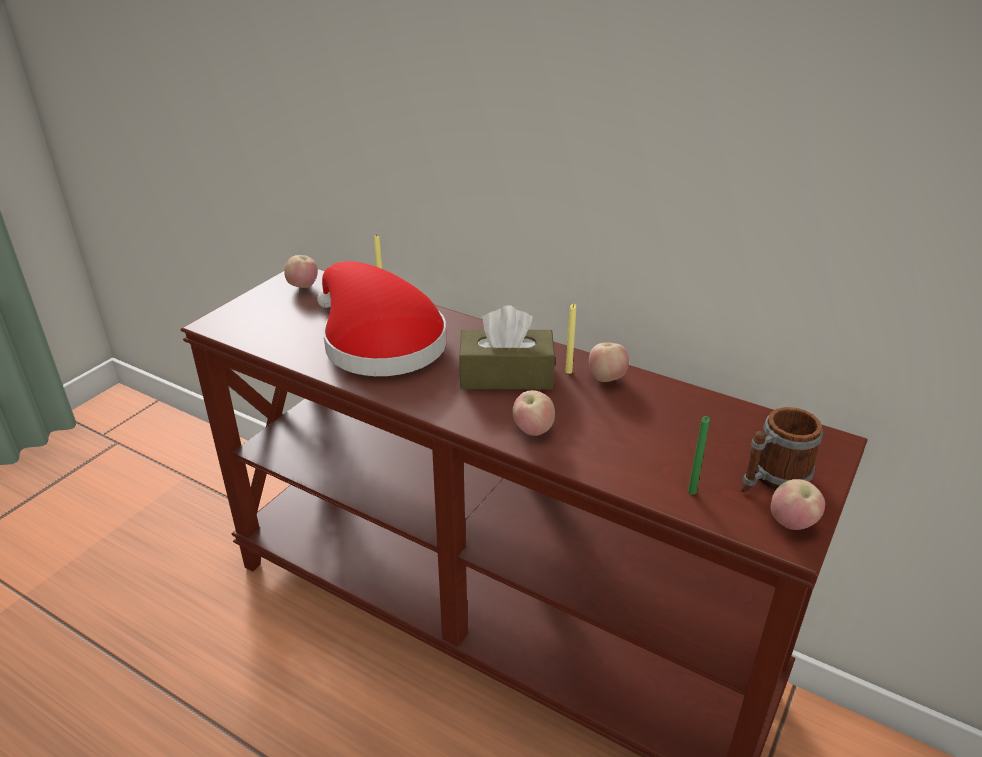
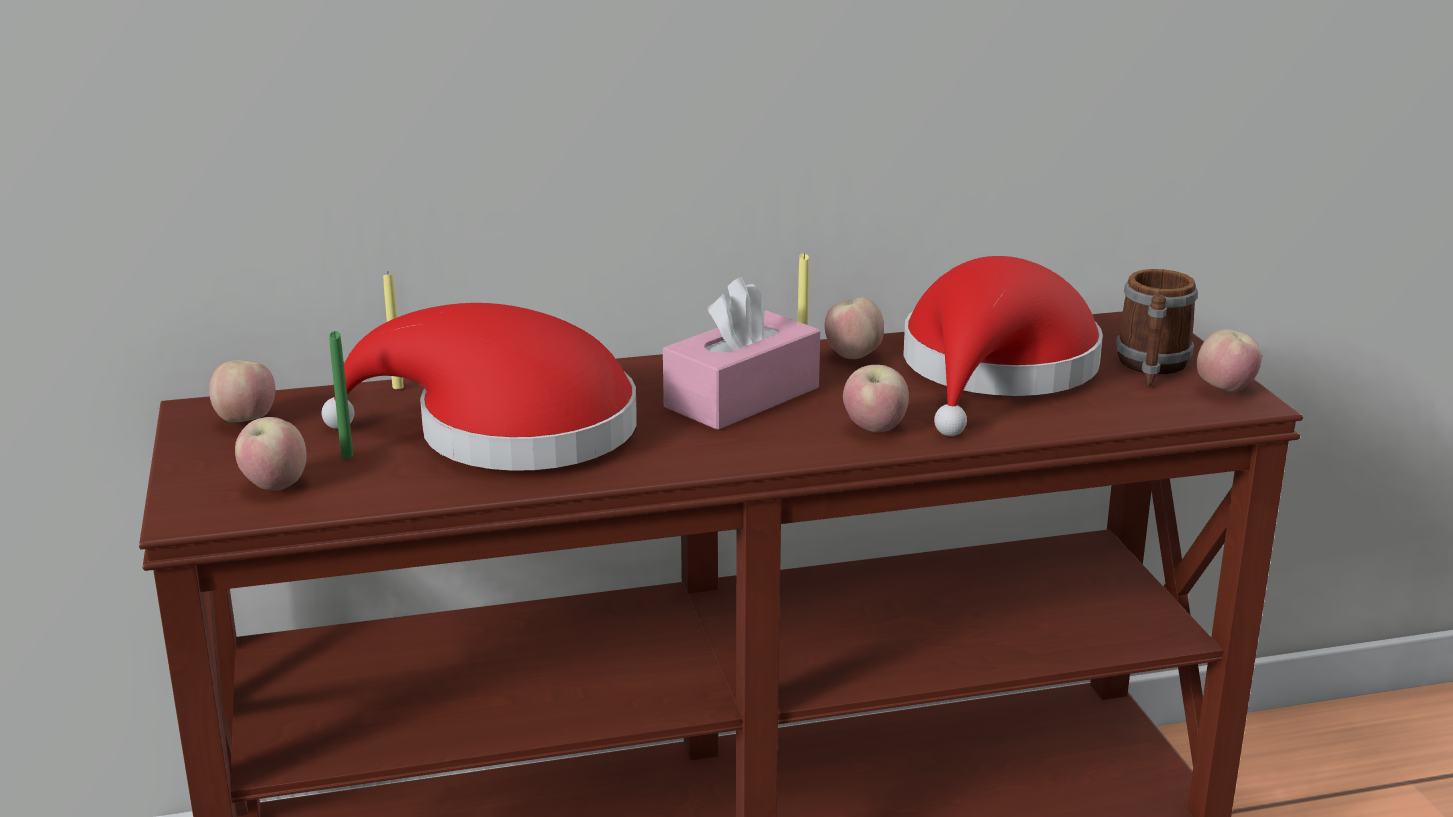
camera: 45 degrees left, 10 degrees down
brown tissue box [459,305,555,390] -> pink tissue box [663,277,820,430]
green candle [688,416,710,495] -> green candle moved to [329,331,353,459]
none -> apple [235,417,307,491]
none -> red hat [903,256,1103,436]

